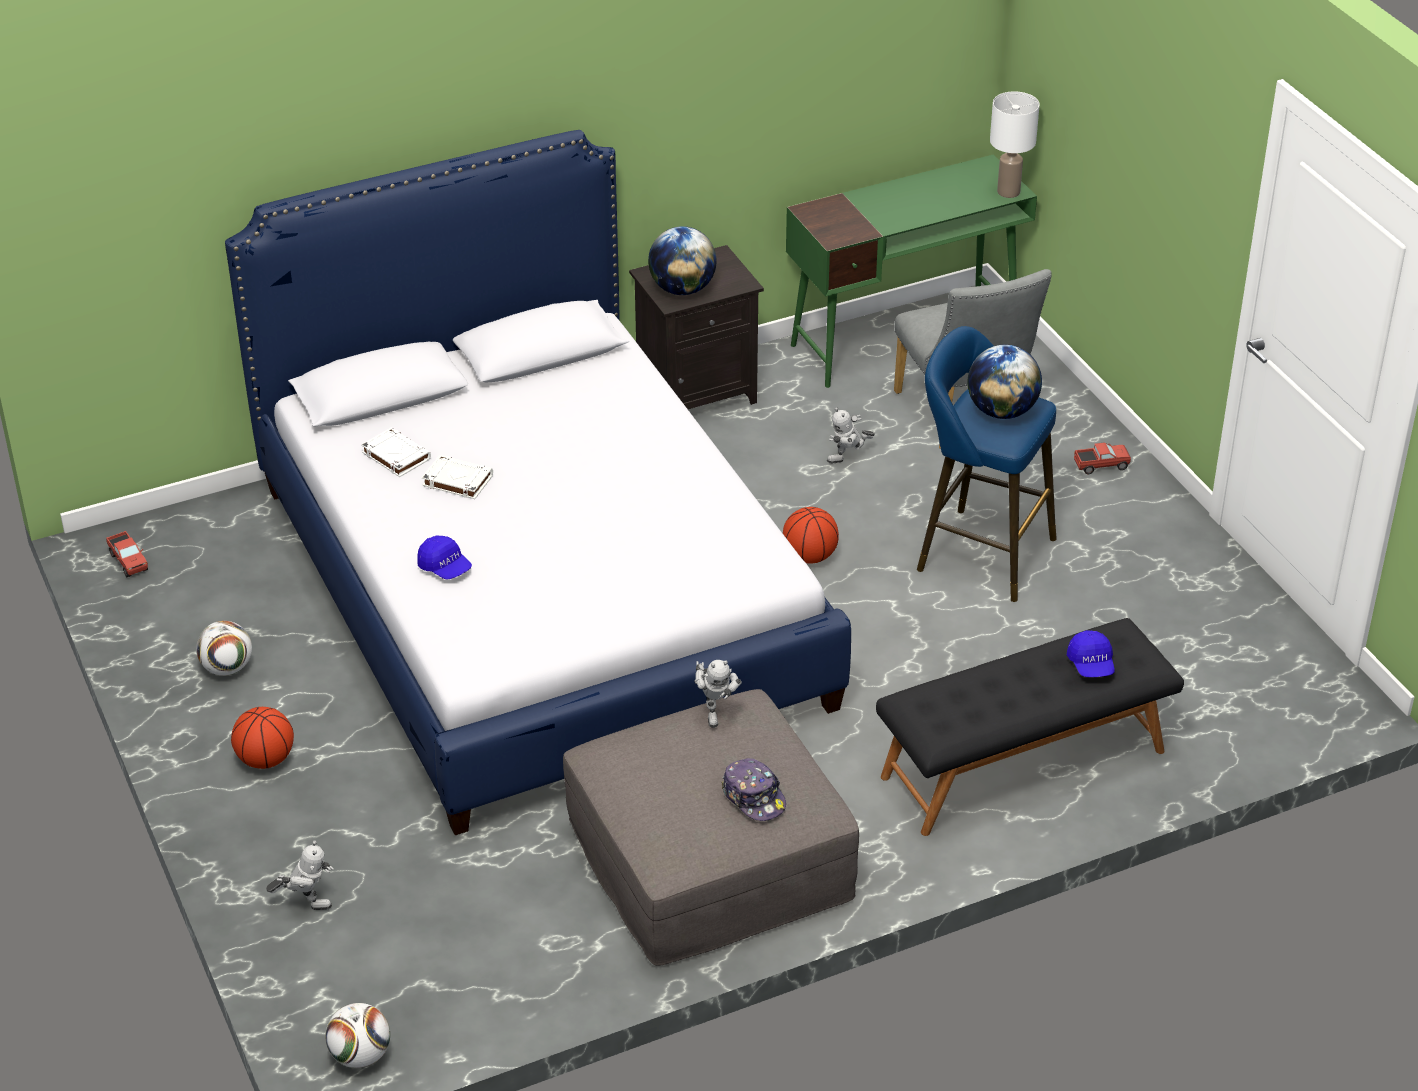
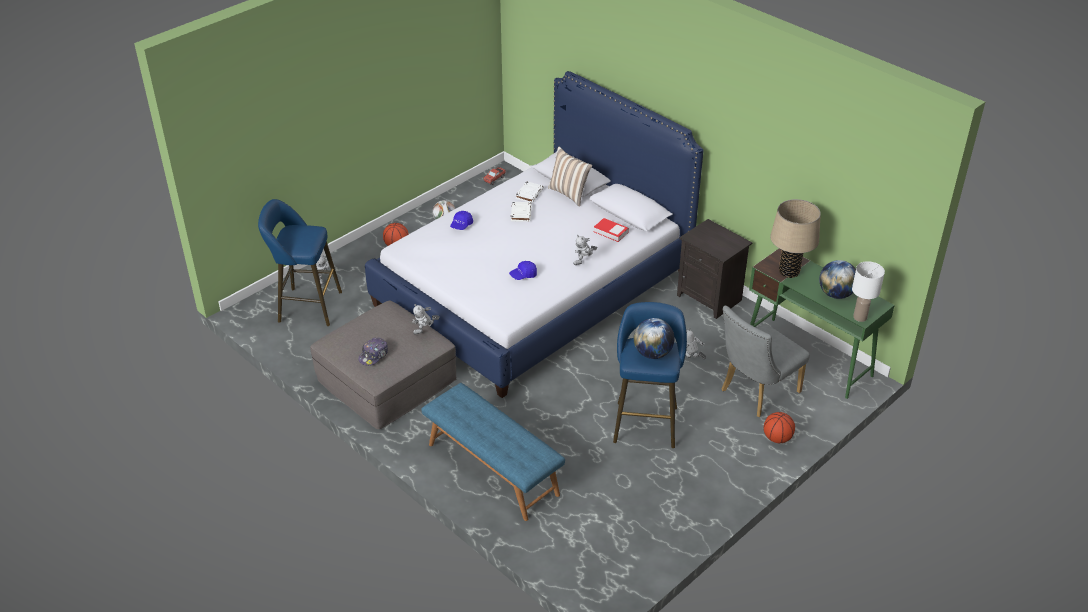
camera: 70 degrees right, 0 degrees up
football [325,1003,390,1068] -> none
globe [648,226,717,295] -> globe moved to [819,260,856,299]
basketball [783,507,839,563] -> basketball moved to [764,412,795,443]
black bench [876,618,1184,836] -> blue bench [421,383,565,521]
blue cap [1067,630,1115,677] -> blue cap moved to [509,261,537,280]
toy truck [1074,443,1131,474] -> none
none -> blue stool [258,199,342,326]
none -> pillow [548,147,592,207]
none -> toy robot [573,235,598,265]
none -> book [594,218,629,242]
none -> beige table lamp [770,199,821,278]

